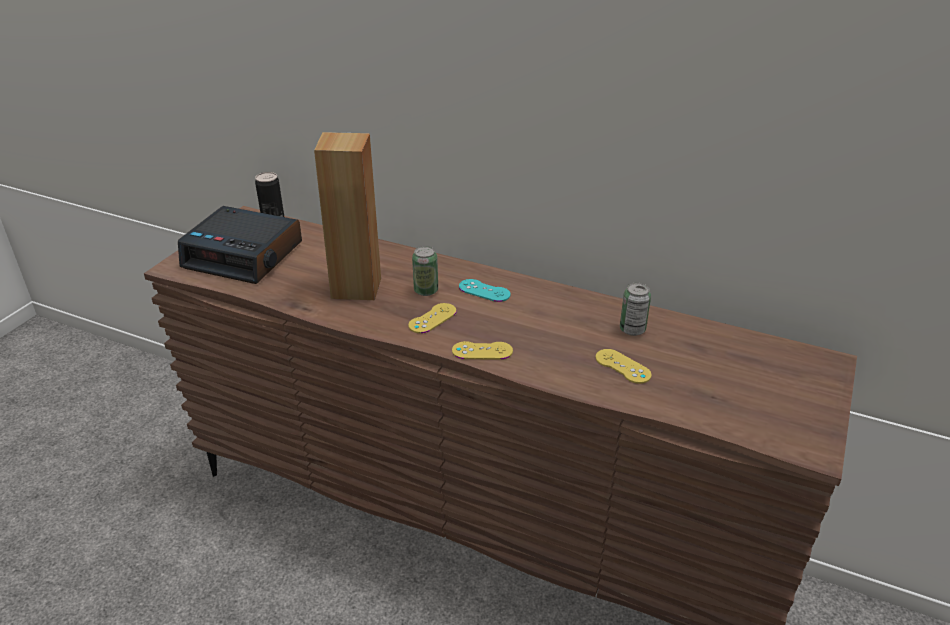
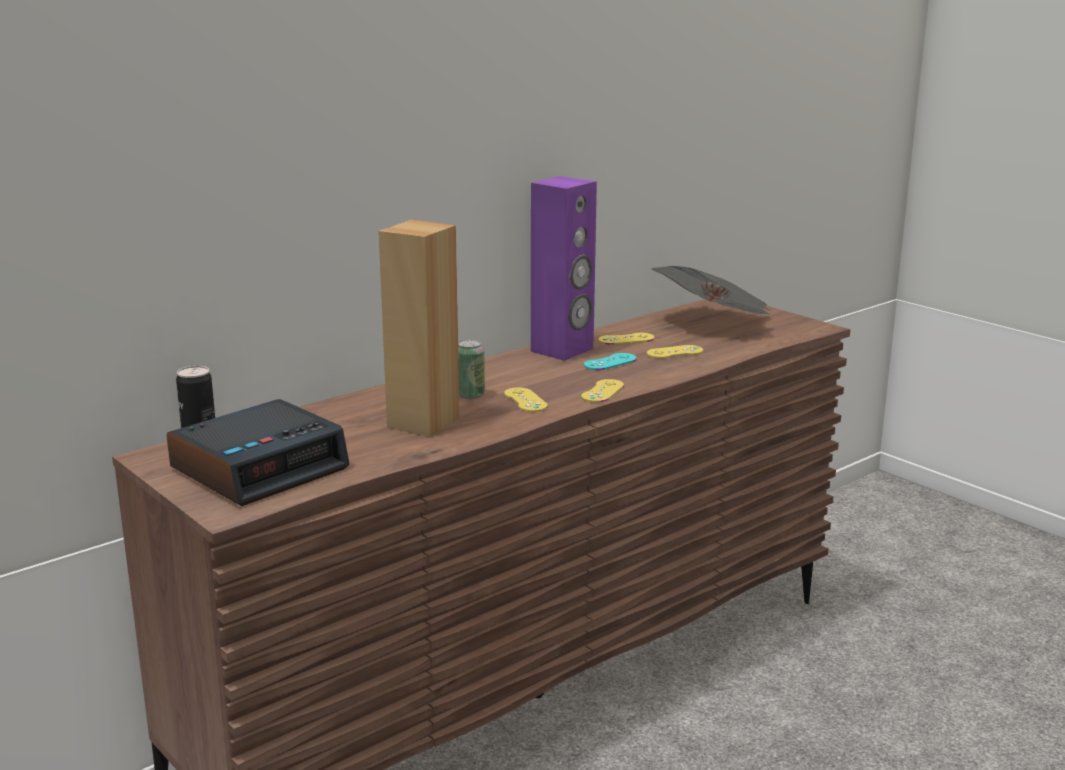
camera: 65 degrees left, 15 degrees down
turquoise game controller [459,279,511,302] -> turquoise game controller moved to [584,353,637,370]
can [620,283,651,336] -> yellow game controller [598,333,654,345]
none -> purple speaker [531,176,597,361]
none -> newspaper [651,266,772,314]

